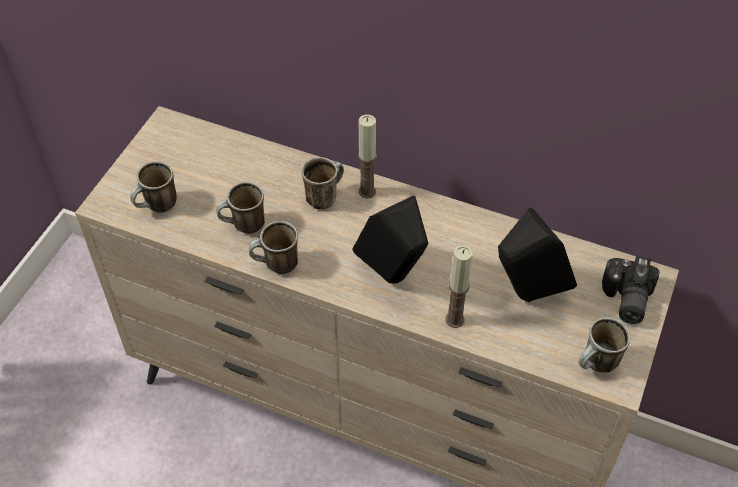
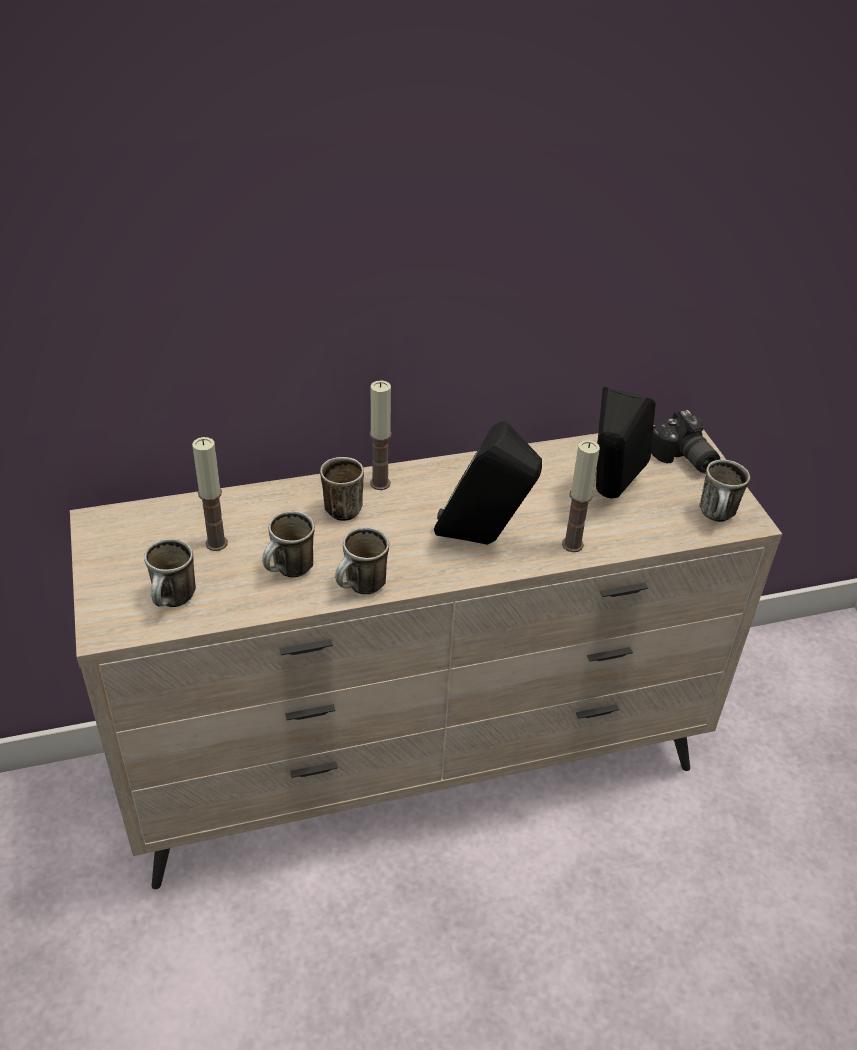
camera: 40 degrees left, 10 degrees down
none -> candle [192,437,228,551]

